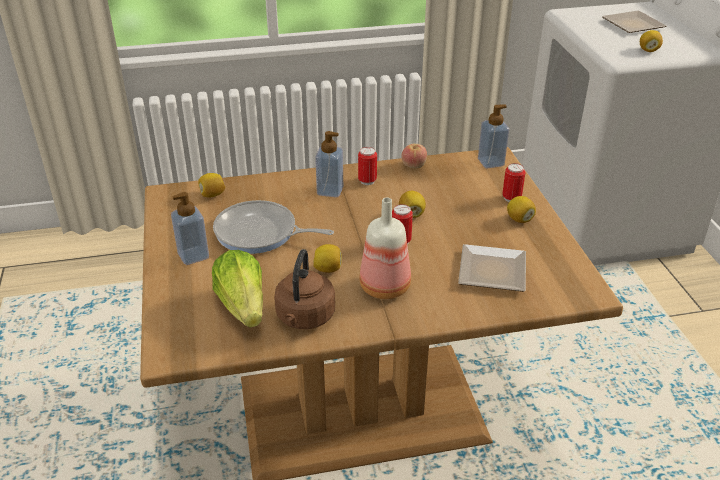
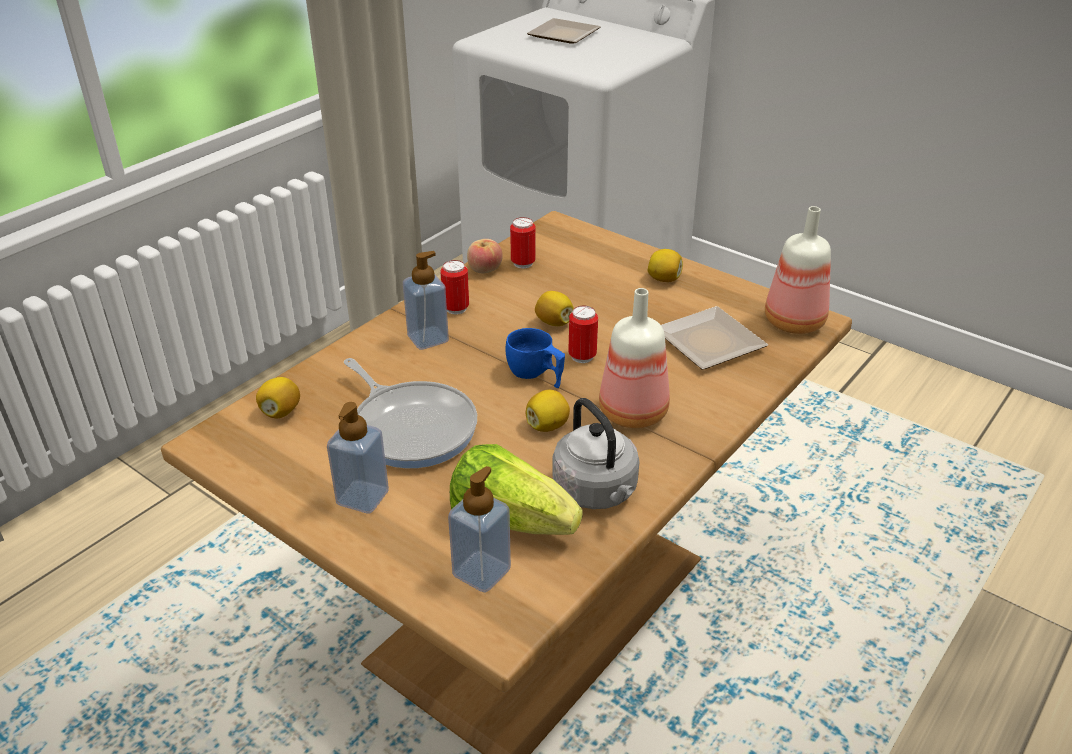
camera: 40 degrees left, 0 degrees up
frying pan [213,200,334,254] -> frying pan turned 105 degrees counterclockwise [344,358,477,468]
brown kettle [274,249,335,329] -> grey kettle [552,398,640,509]
soap dispenser [478,105,509,168] -> soap dispenser moved to [448,466,511,593]
can [502,163,526,202] -> can moved to [510,217,536,269]
lemon [640,30,663,52] -> none
none -> blue cup [506,328,565,388]
none -> bottle [765,206,831,334]

